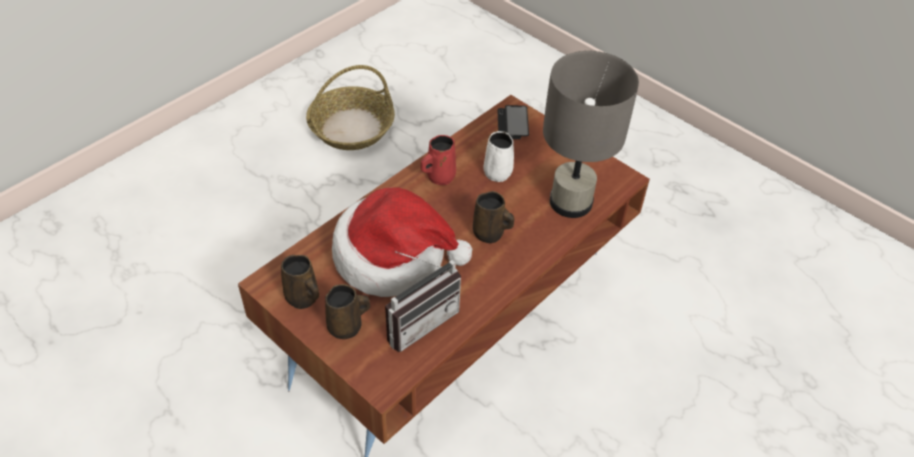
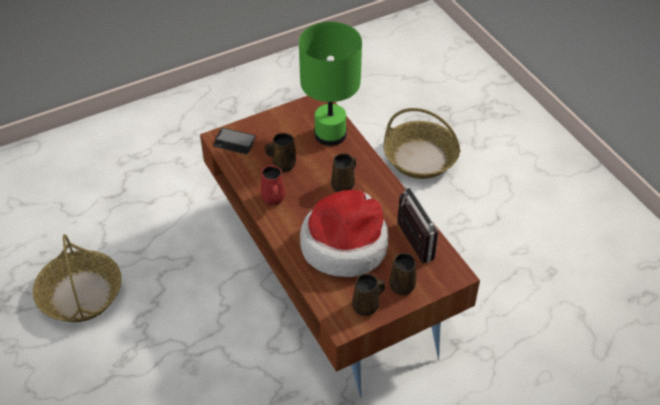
camera: 70 degrees left, 0 degrees up
white mug [483,131,514,182] -> brown mug [265,133,296,172]
grey table lamp [543,51,639,218] -> green table lamp [299,22,362,146]
none -> basket [384,108,461,179]

